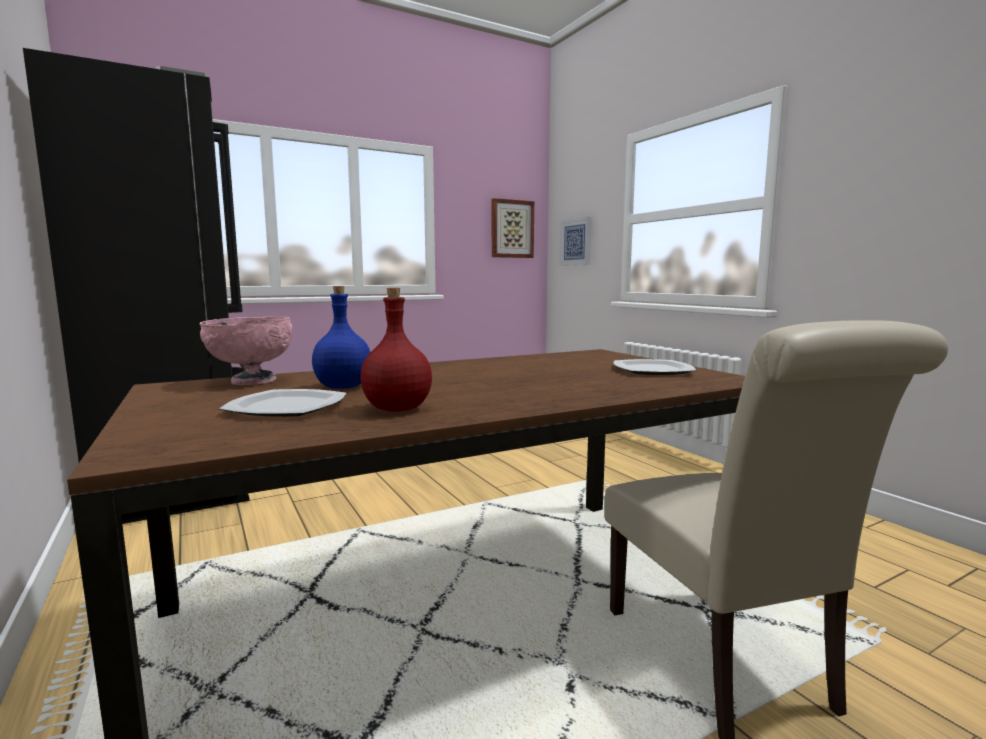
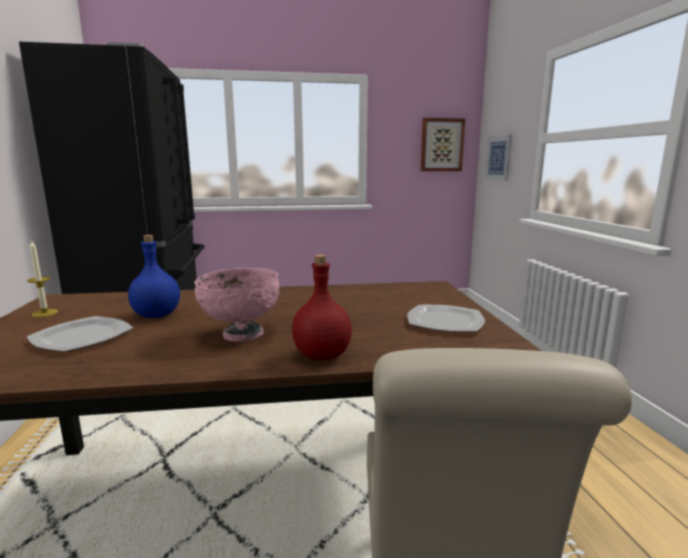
camera: 20 degrees right, 5 degrees up
pink bowl [200,317,292,385] -> pink bowl moved to [195,268,280,342]
red bottle [361,288,432,412] -> red bottle moved to [292,254,352,361]
none -> candle [27,241,59,317]

